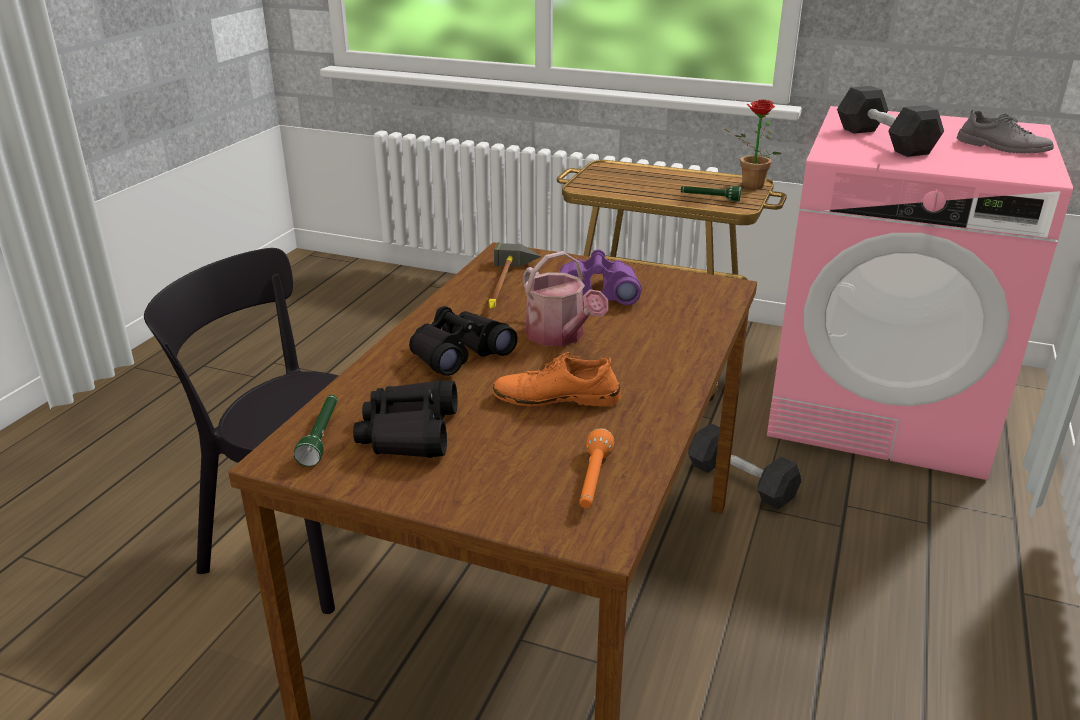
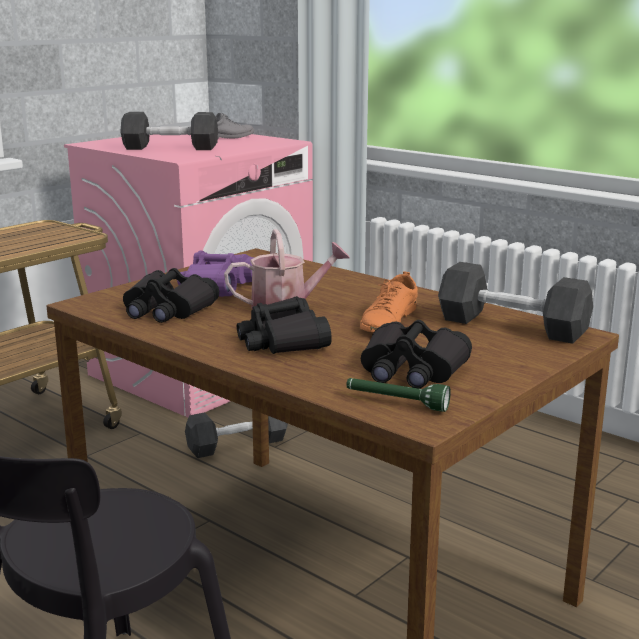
camera: 70 degrees left, 10 degrees down
hammer [489,242,542,308] -> black binoculars [123,268,219,323]
orange flashlight [579,428,614,508] -> black dumbbell [438,262,593,344]
green flashlight [681,186,742,202] -> none
potted plant [723,100,781,189] -> none

